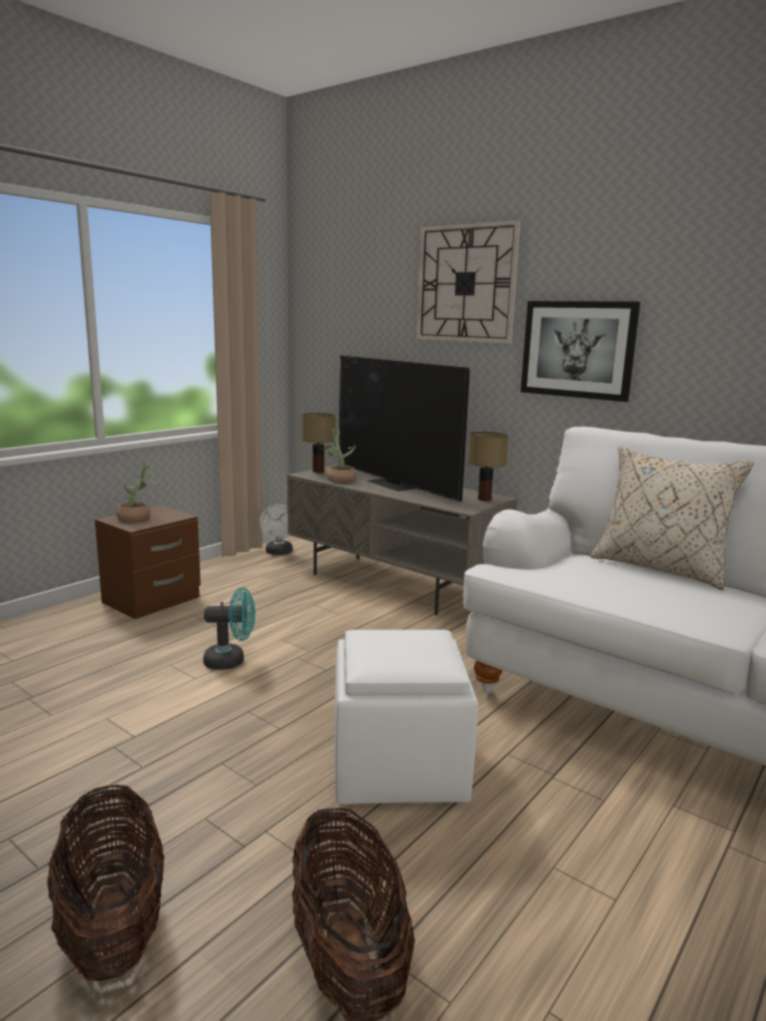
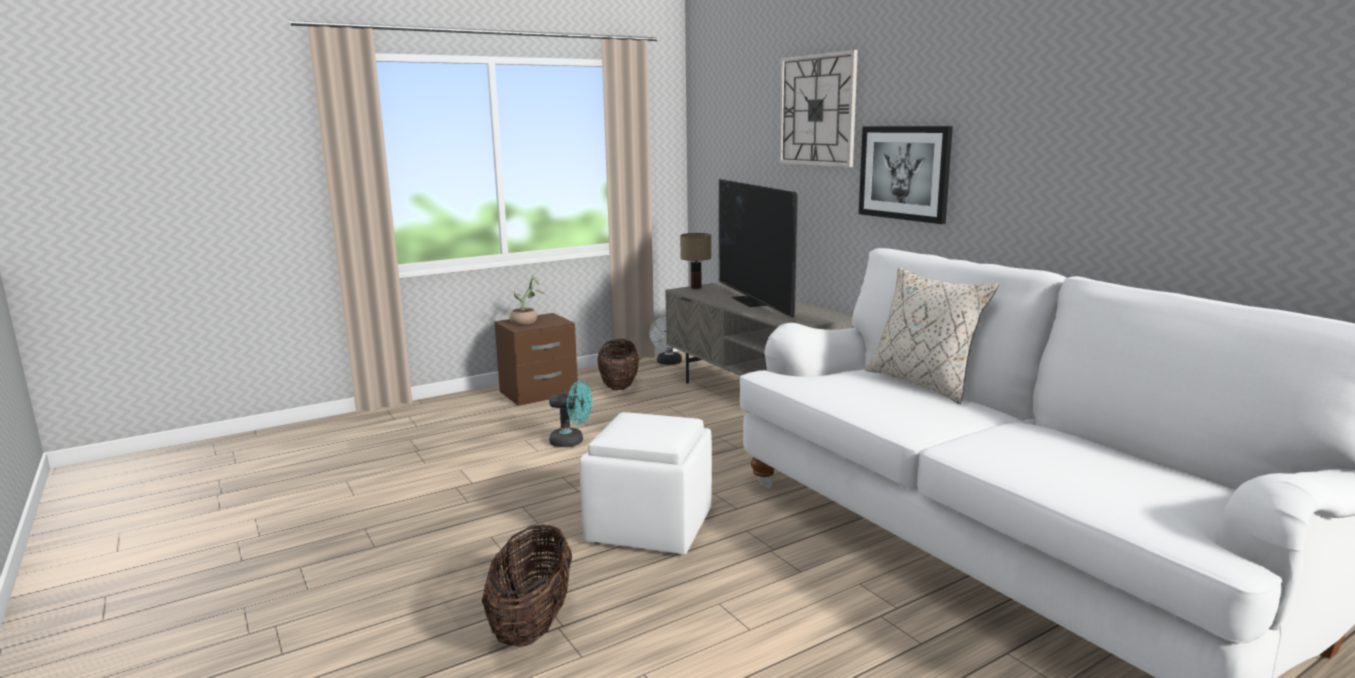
camera: 20 degrees right, 0 degrees up
basket [47,784,165,981] -> basket moved to [597,339,639,390]
potted plant [321,428,356,483] -> none
table lamp [468,432,508,501] -> none

